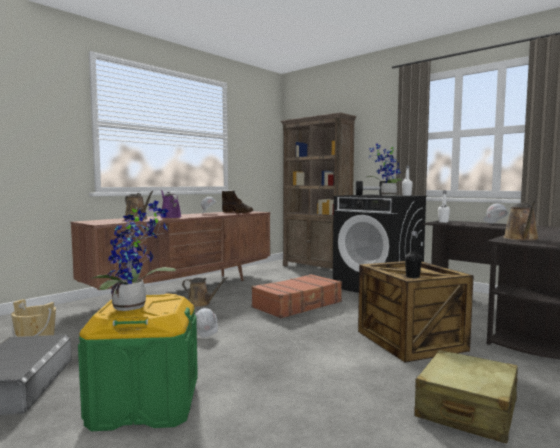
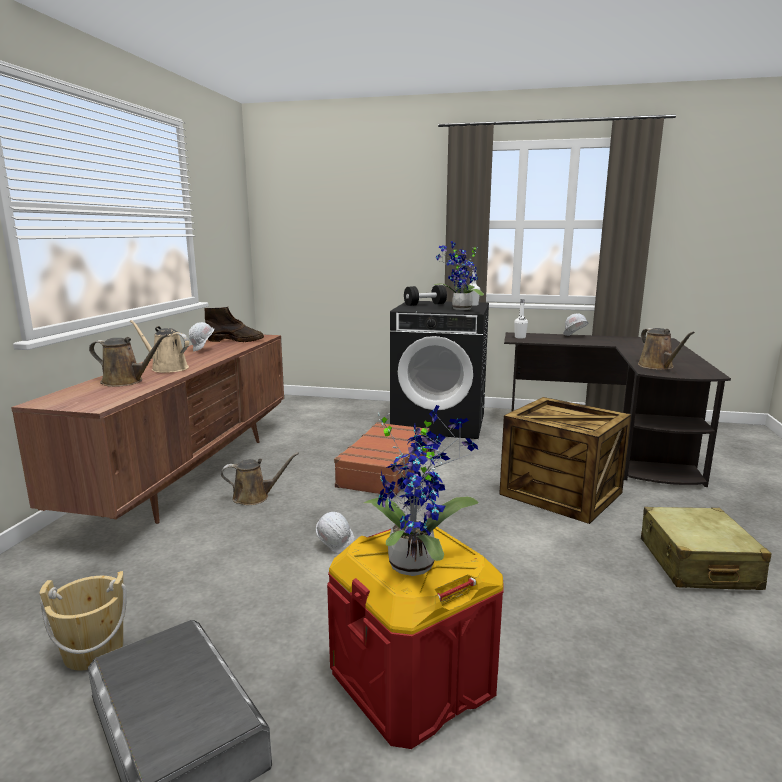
camera: 30 degrees left, 10 degrees up
green storage box [78,293,198,431] -> red storage box [327,527,504,749]
purple watering can [160,190,181,218] -> beige watering can [130,320,189,373]
brown bookcase [281,112,356,269] -> none
black bottle [405,231,422,278] -> none

